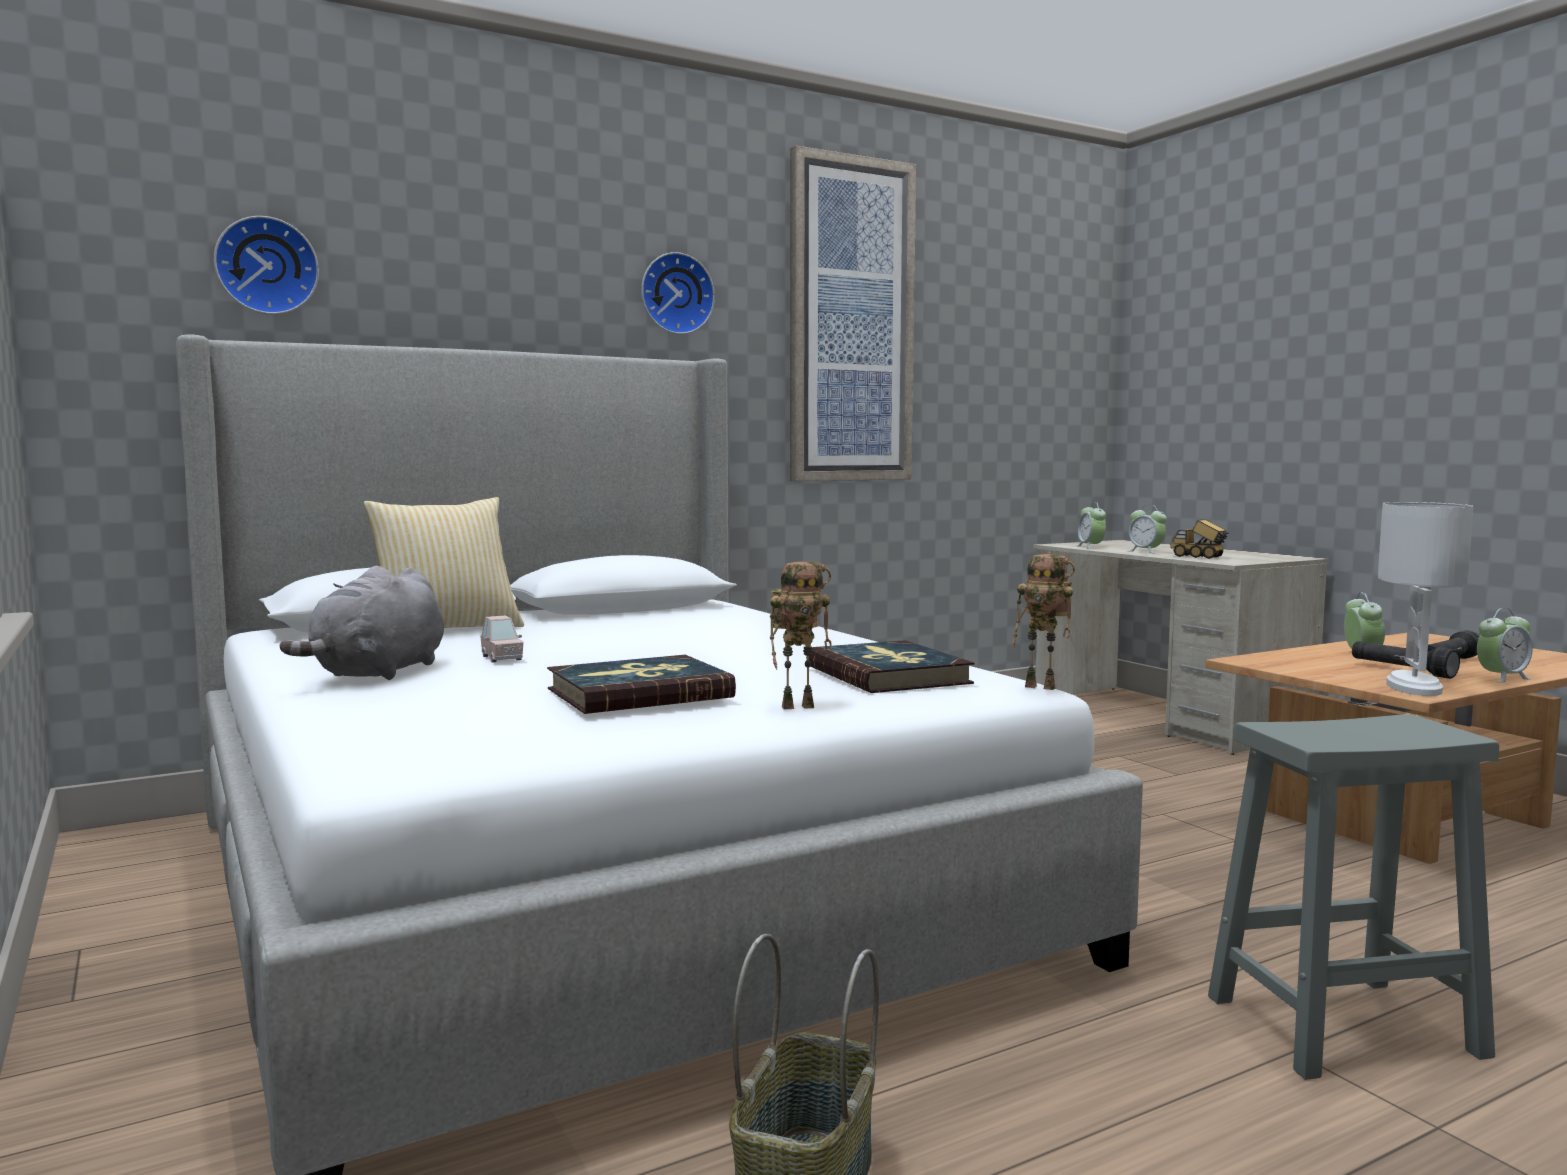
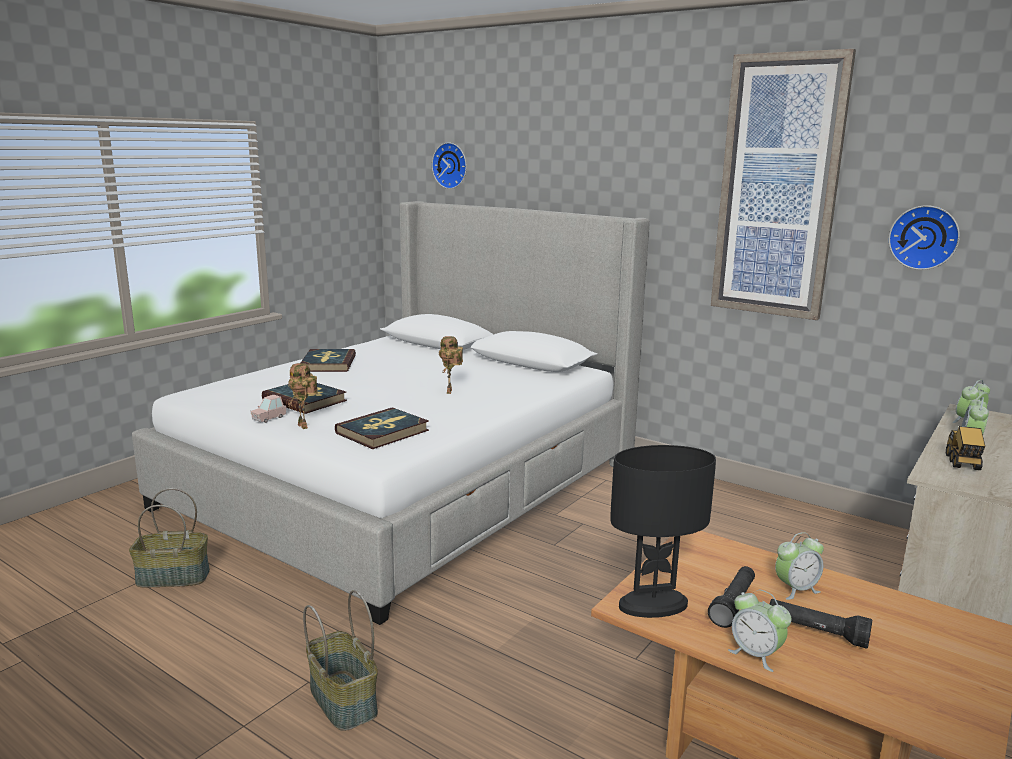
camera: 65 degrees right, 10 degrees up
grey plush toy [280,566,444,680] -> book [301,349,356,372]
pillow [363,497,524,628] -> none
pink toy car [480,615,523,663] -> pink toy car moved to [250,395,286,423]
wall clock [641,252,715,334] -> wall clock moved to [889,205,960,270]
toy robot [1012,554,1075,690] -> toy robot moved to [439,336,463,394]
grey stool [1208,714,1499,1080] -> basket [303,590,378,731]
white table lamp [1378,502,1473,696] -> black table lamp [610,445,716,618]

